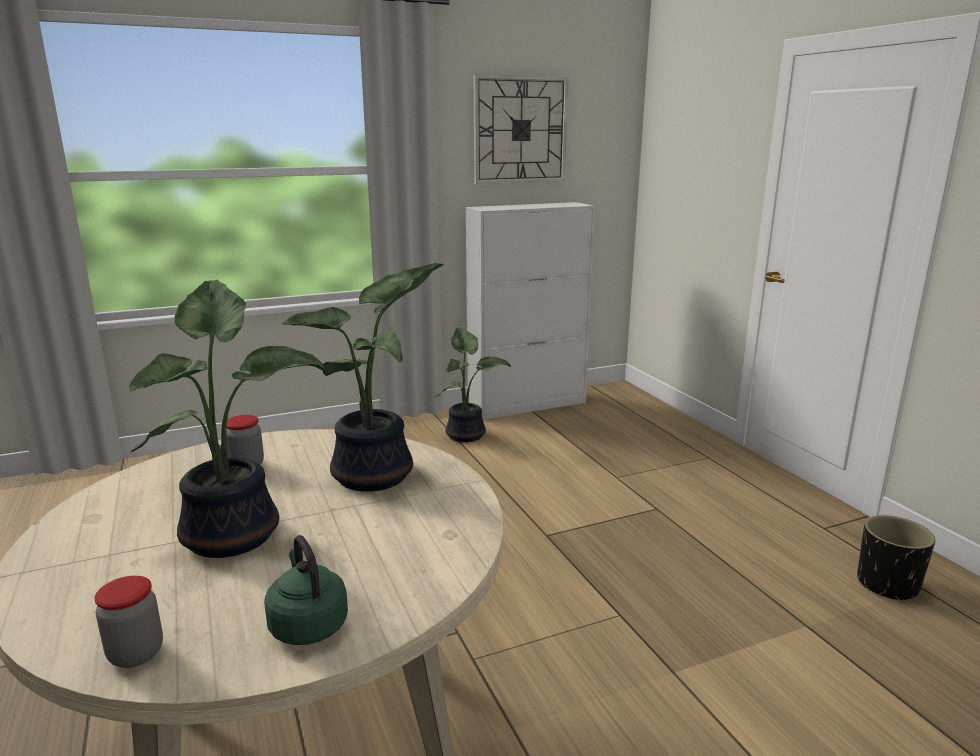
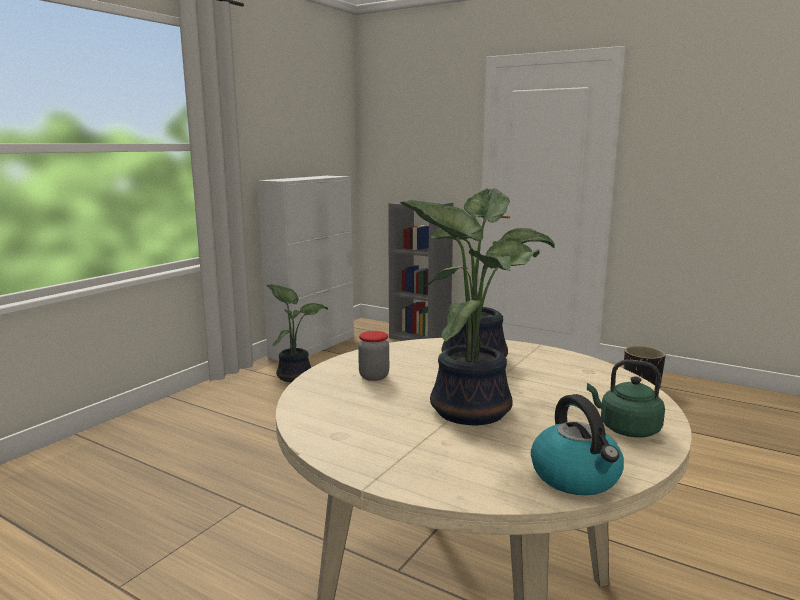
camera: 35 degrees left, 5 degrees down
jar [94,576,163,668] -> kettle [531,394,624,495]
wall clock [474,74,569,184] -> none
none -> grey bookcase [388,200,454,341]

